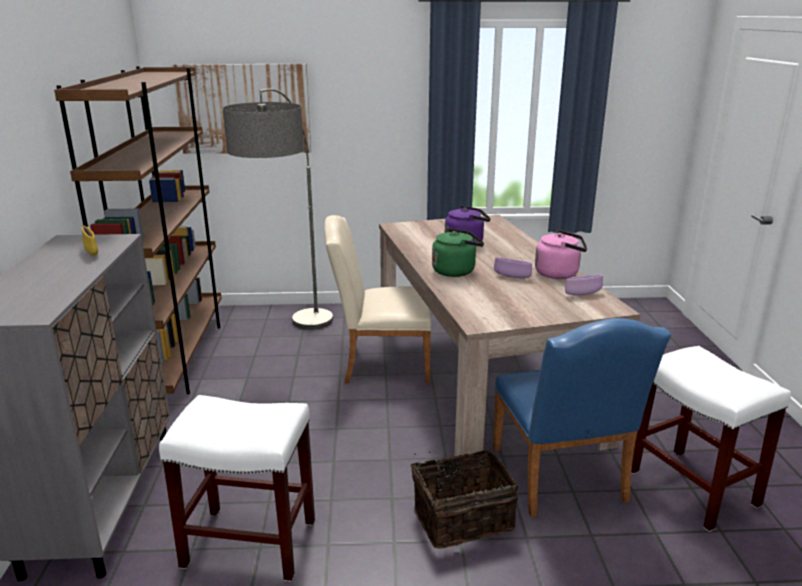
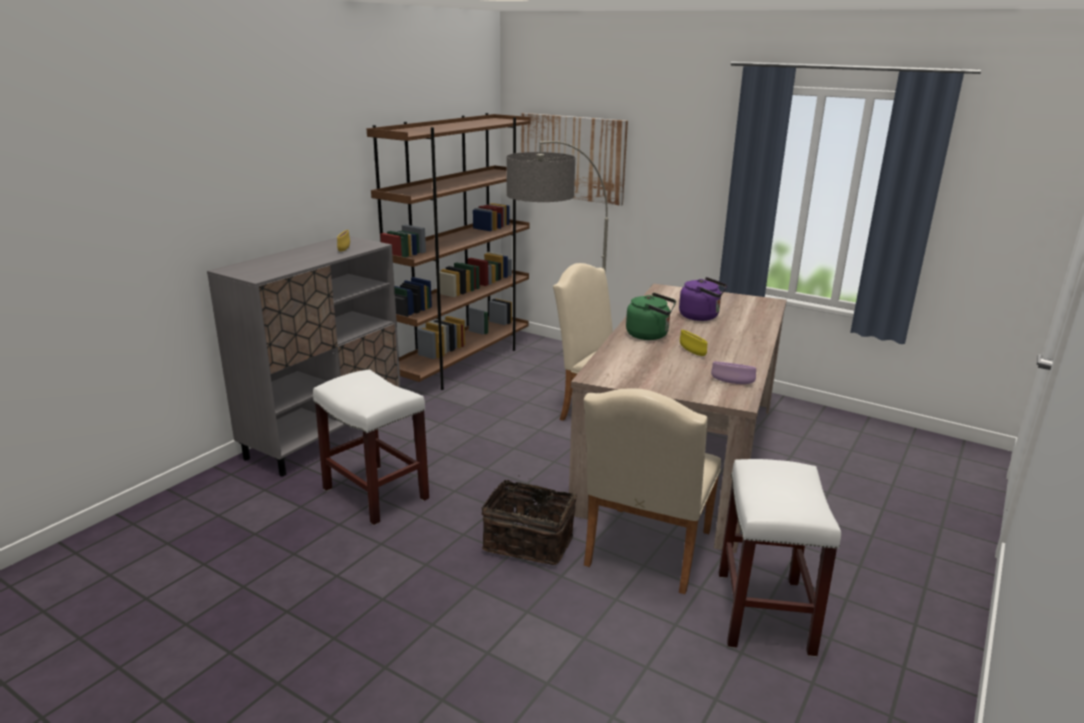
camera: 35 degrees right, 0 degrees up
blue chair [493,318,671,517] -> beige chair [584,388,721,594]
purple bowl [494,257,532,278] -> yellow bowl [680,330,707,356]
pink kettle [535,230,587,279] -> none

